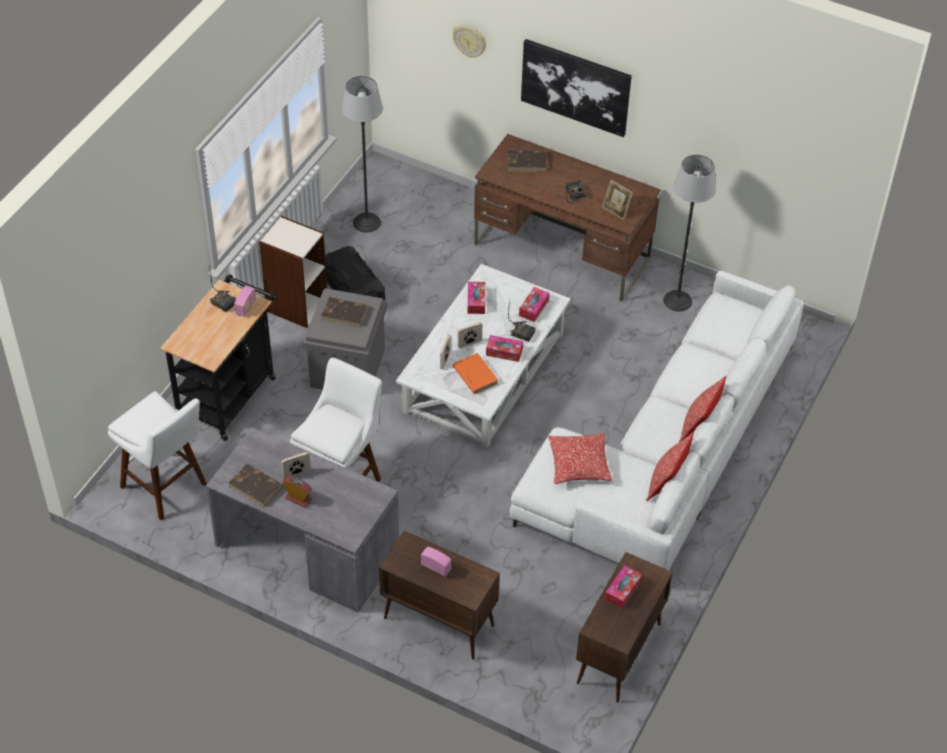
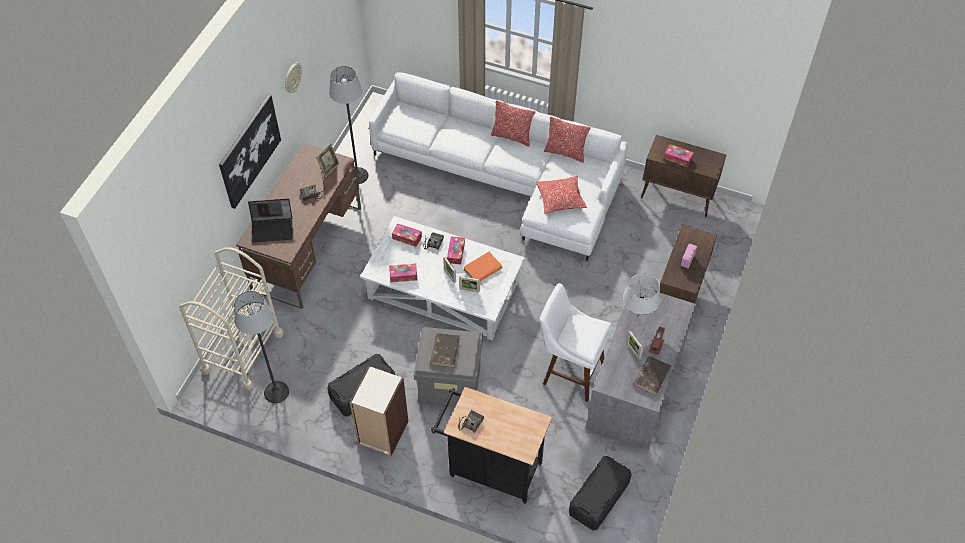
camera: 95 degrees left, 5 degrees up
white stool [108,391,207,520] -> black storage box [569,456,631,531]
radio [234,286,256,317] -> none
wall clock [453,25,486,58] -> wall clock moved to [285,63,302,93]
brown book [508,150,547,172] -> laptop [248,199,292,242]
none -> beige cart [179,247,283,390]
none -> grey table lamp [623,273,660,318]

